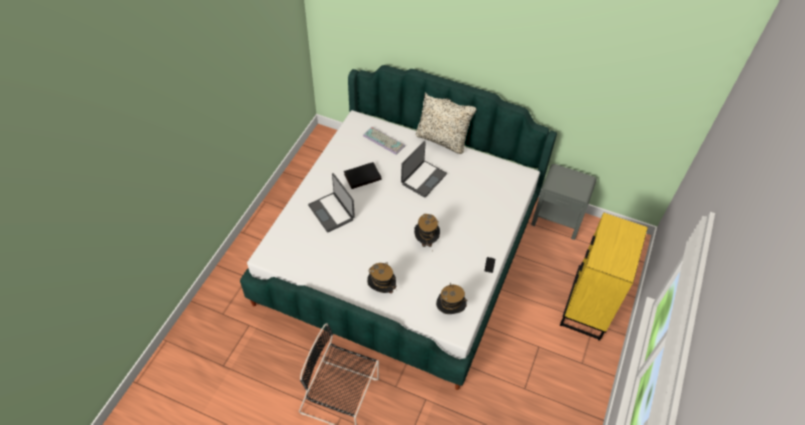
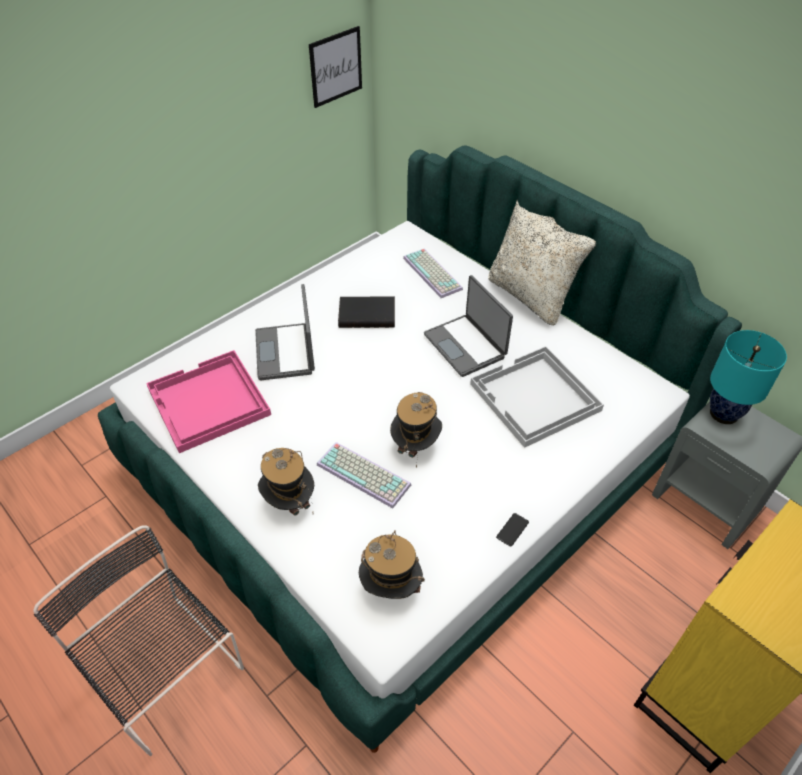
camera: 25 degrees right, 5 degrees down
laptop [401,141,447,198] -> laptop turned 90 degrees clockwise [424,275,513,377]
none -> pink tray [146,350,271,453]
none -> picture [309,26,362,108]
none -> keyboard [317,442,411,508]
none -> white tray [470,346,604,448]
none -> turquoise table lamp [710,330,787,424]

